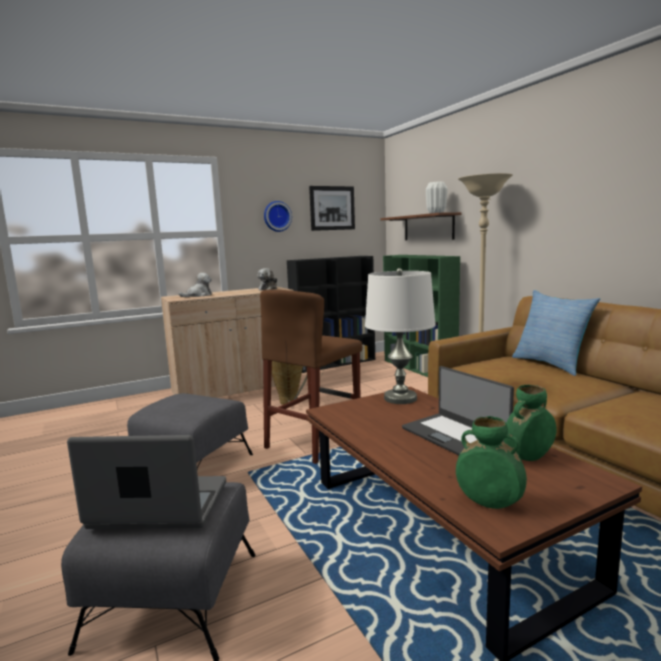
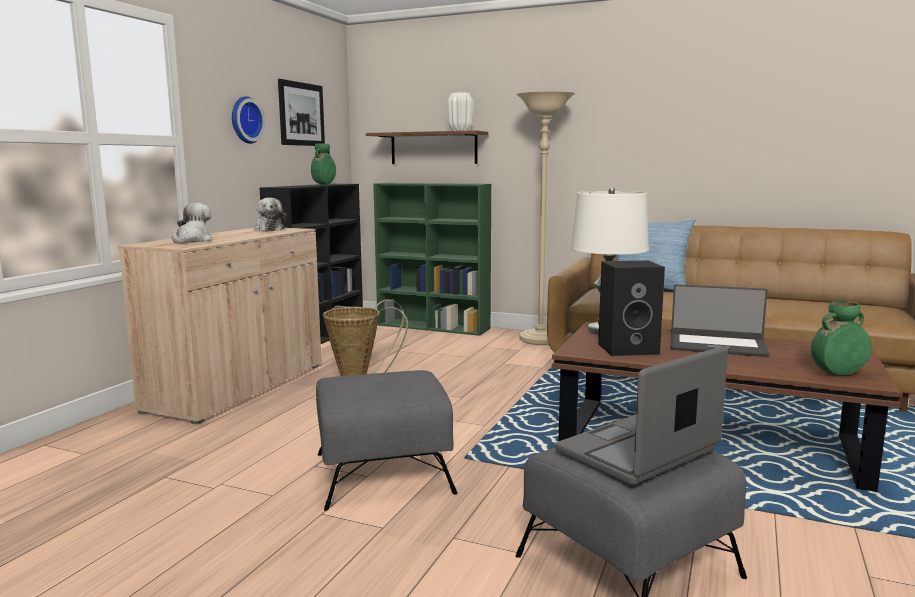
camera: 40 degrees left, 0 degrees up
brown stool [260,290,362,464] -> none
green vase [504,385,557,461] -> green vase moved to [311,143,336,185]
none -> black speaker [598,261,665,356]

